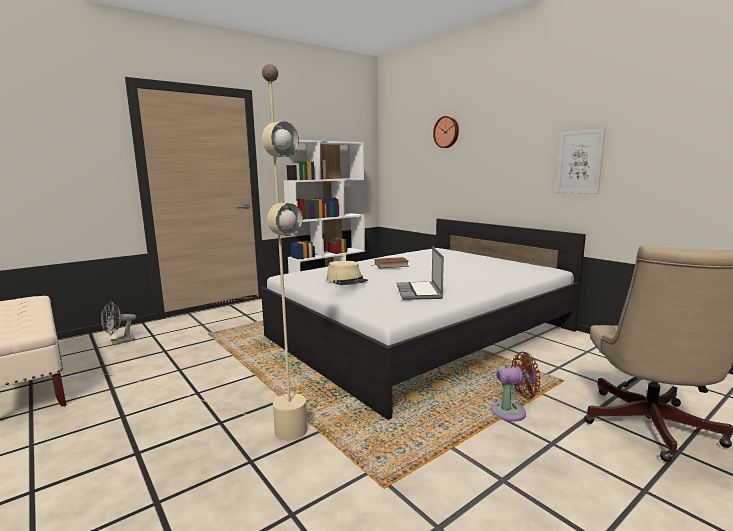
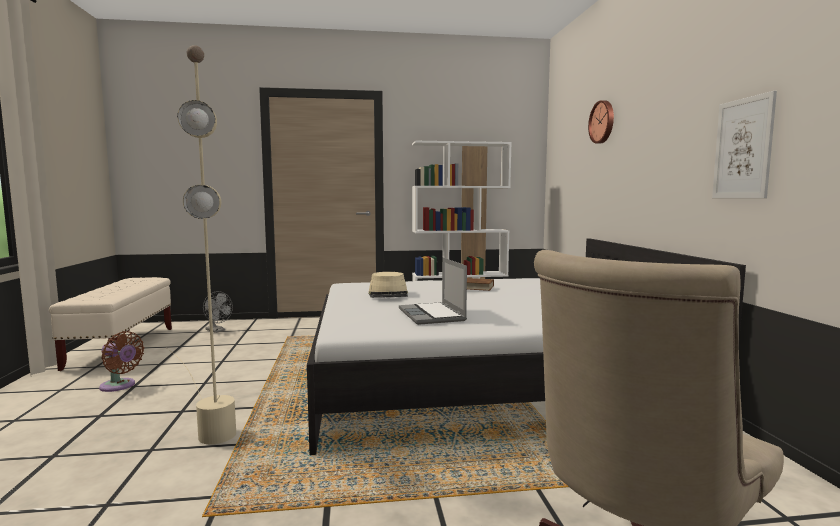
camera: 30 degrees right, 5 degrees down
grey fan [101,301,136,345] -> grey fan turned 135 degrees counterclockwise [203,291,233,333]
laptop [396,246,444,300] -> laptop turned 45 degrees counterclockwise [399,257,467,325]
brown fan [491,352,541,421] -> brown fan moved to [99,331,144,392]

